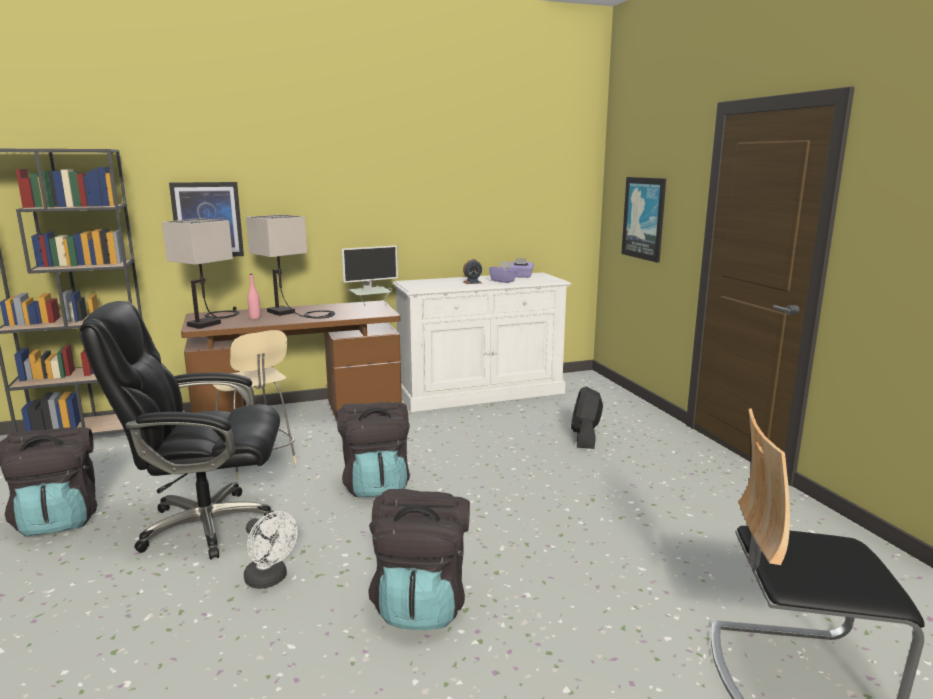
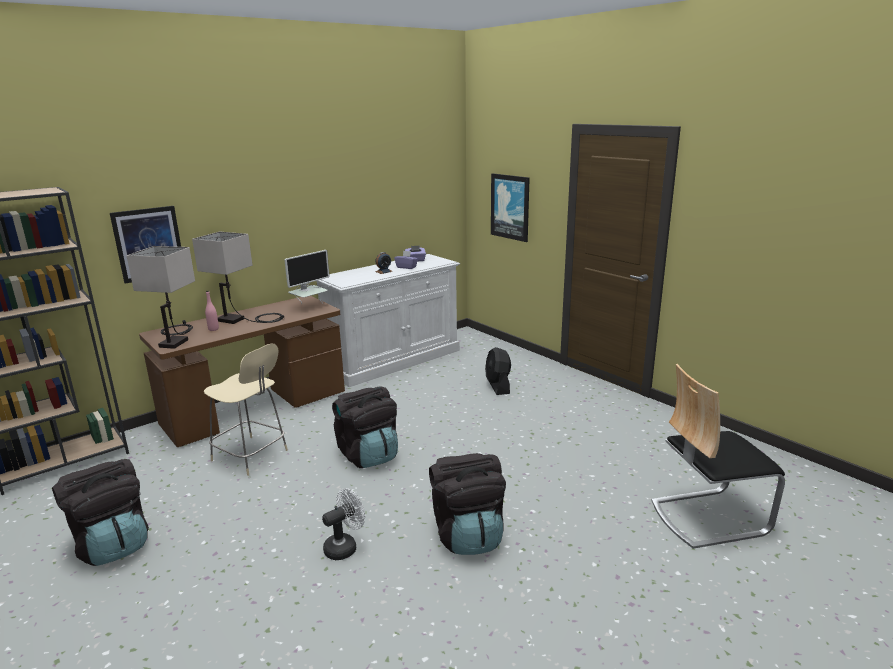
camera: 20 degrees left, 5 degrees up
black office chair [79,301,280,560] -> none
white fan [244,511,298,589] -> white fan turned 60 degrees counterclockwise [322,488,365,560]

